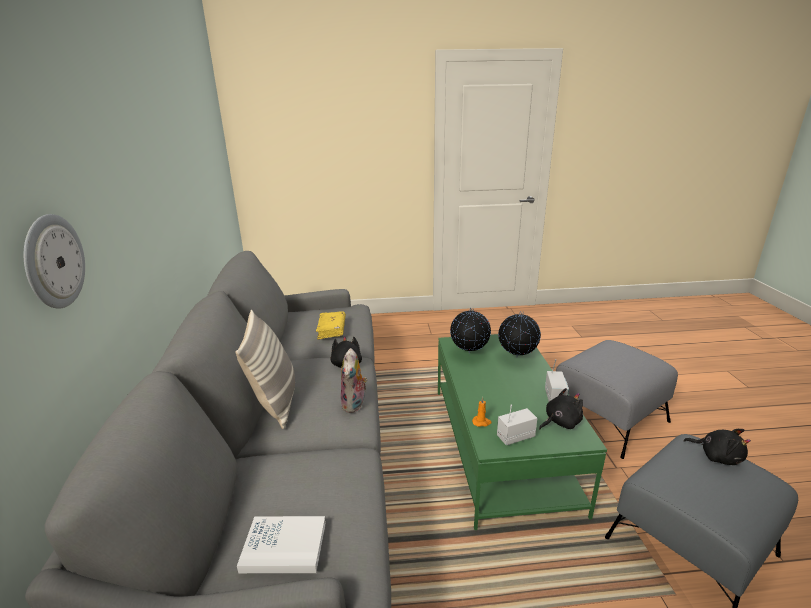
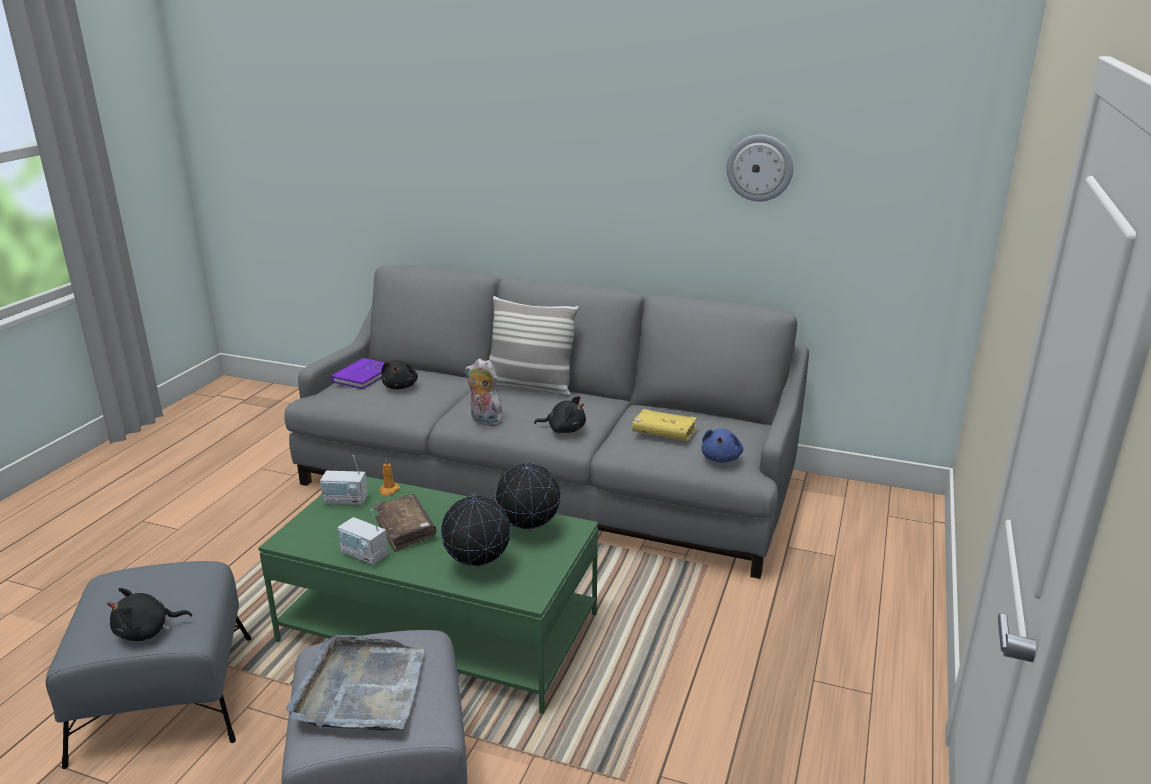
camera: 115 degrees right, 0 degrees up
wall clock [24,214,85,309] -> wall clock moved to [726,135,793,202]
white book [237,516,326,573] -> purple book [331,358,390,389]
radio [497,405,537,445] -> radio turned 90 degrees clockwise [320,455,368,506]
black plush toy [539,388,583,429] -> black plush toy moved to [381,360,418,390]
none -> grey tray [286,635,424,731]
none -> brown book [373,494,436,552]
none -> blue plush toy [701,428,743,462]

